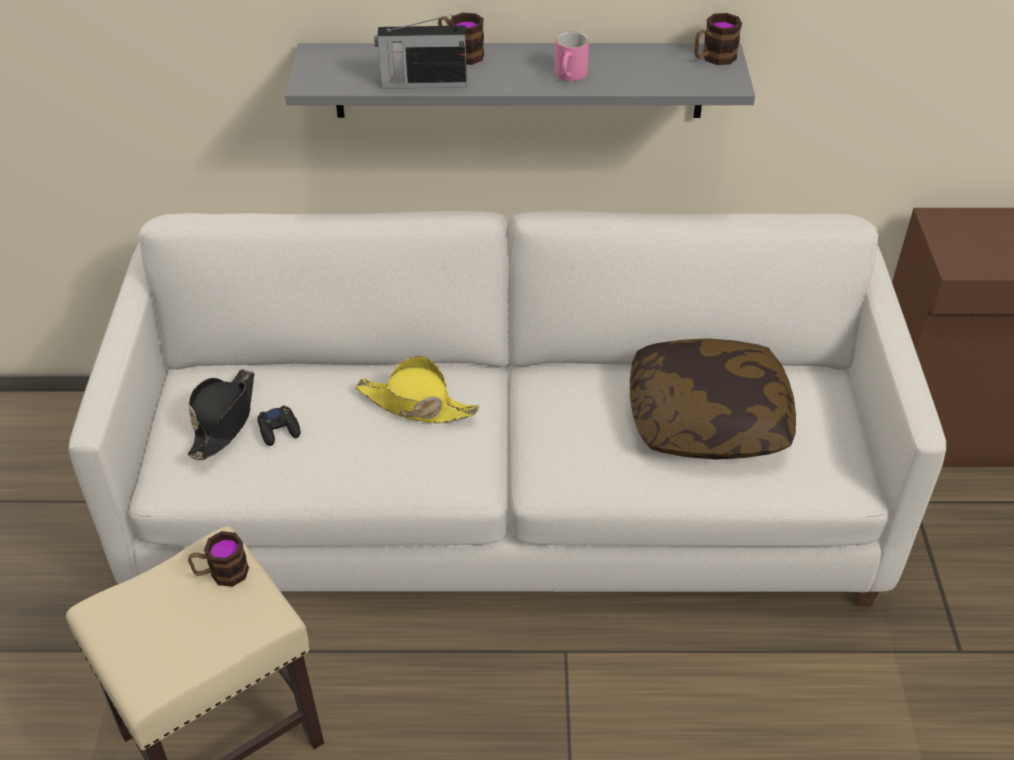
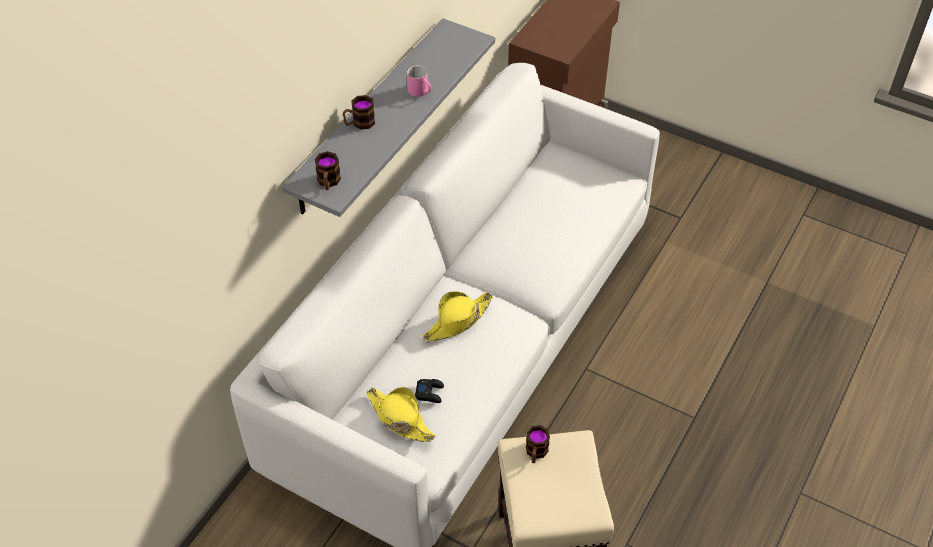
camera: 60 degrees left, 5 degrees up
black hat [188,369,254,460] -> yellow hat [366,387,436,442]
radio [374,15,467,89] -> none
pillow [630,338,796,460] -> none
mug [694,13,742,65] -> mug moved to [315,151,341,190]

